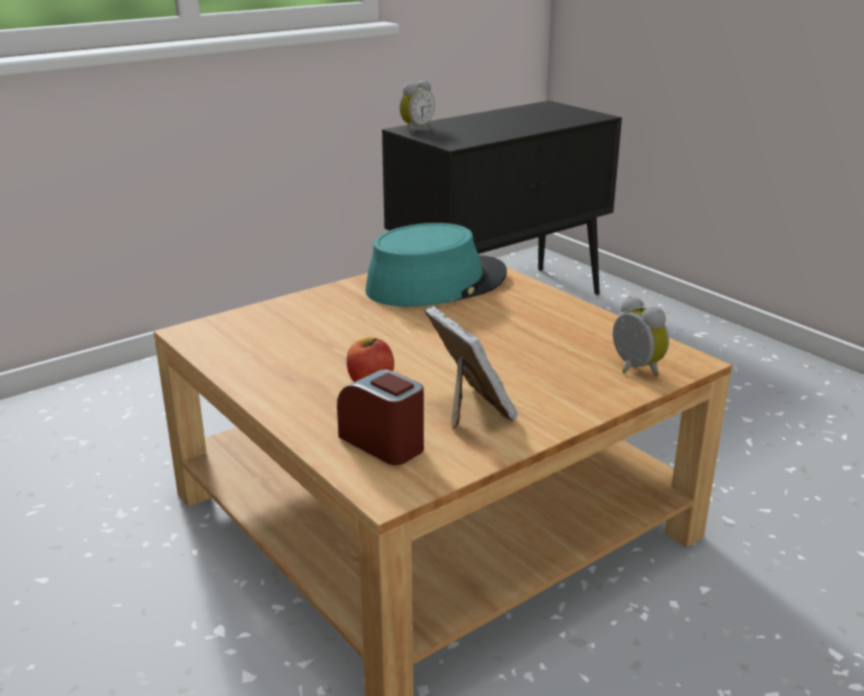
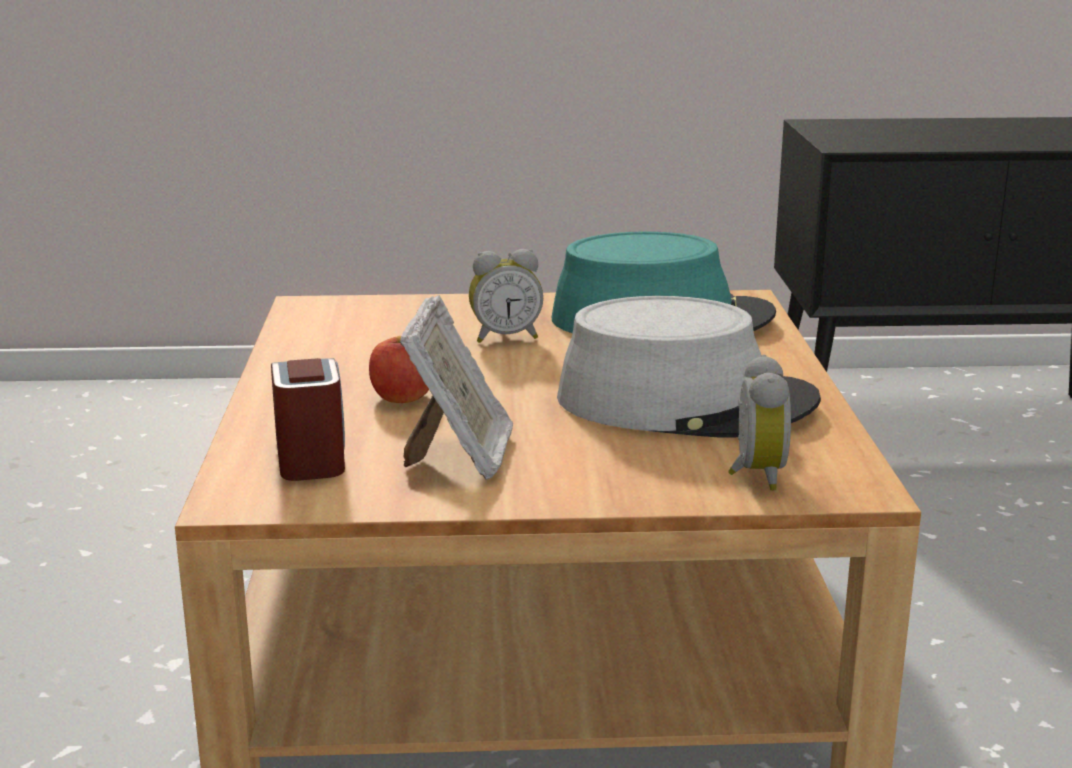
camera: 35 degrees right, 5 degrees down
alarm clock [399,80,435,132] -> alarm clock moved to [469,249,543,343]
none -> grey hat [557,296,821,438]

